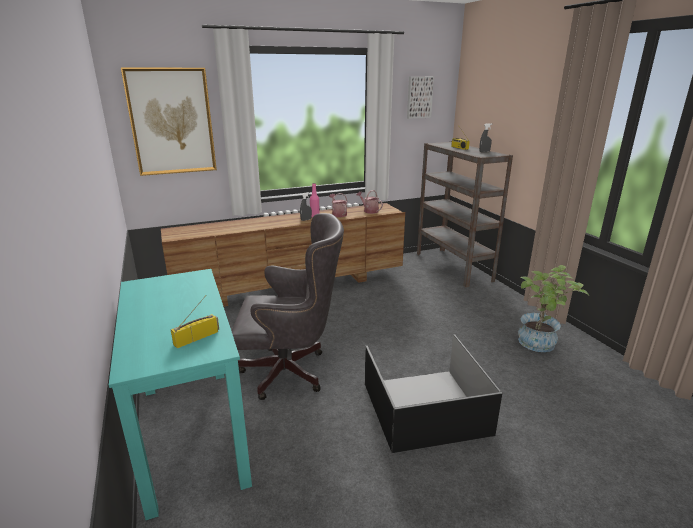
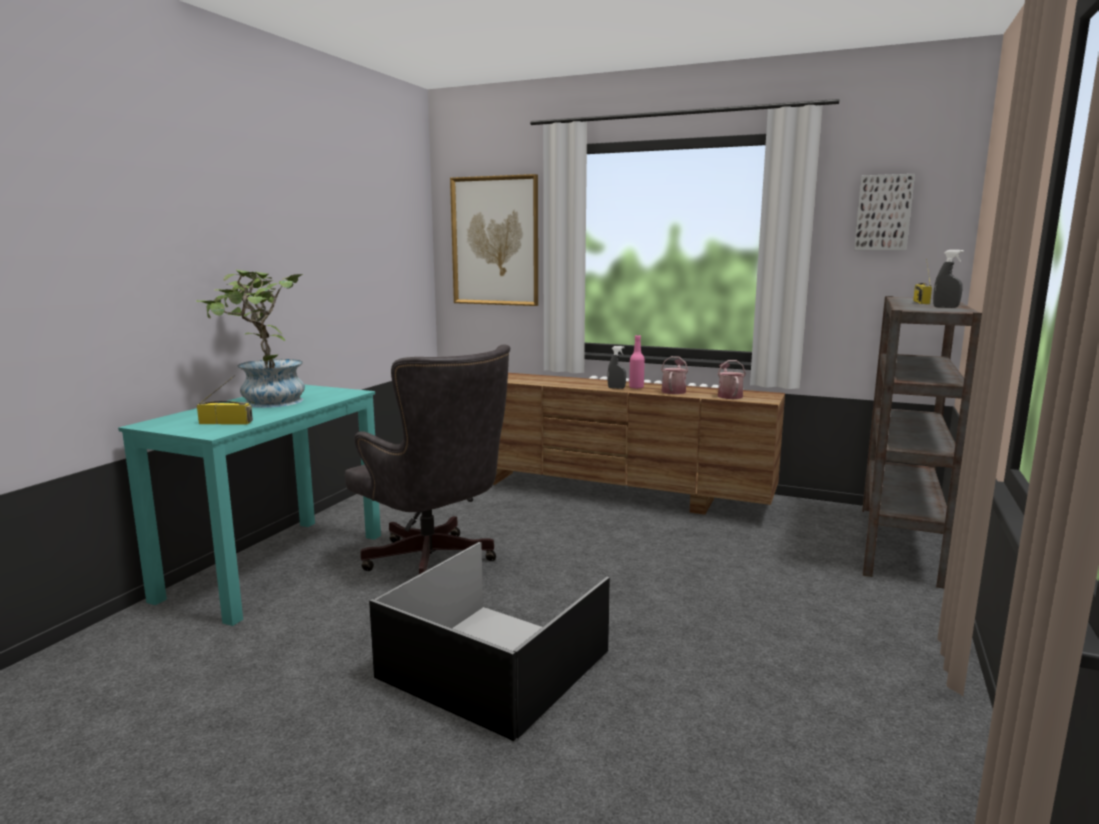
camera: 45 degrees right, 10 degrees down
potted plant [518,265,589,352] -> potted plant moved to [196,269,305,408]

